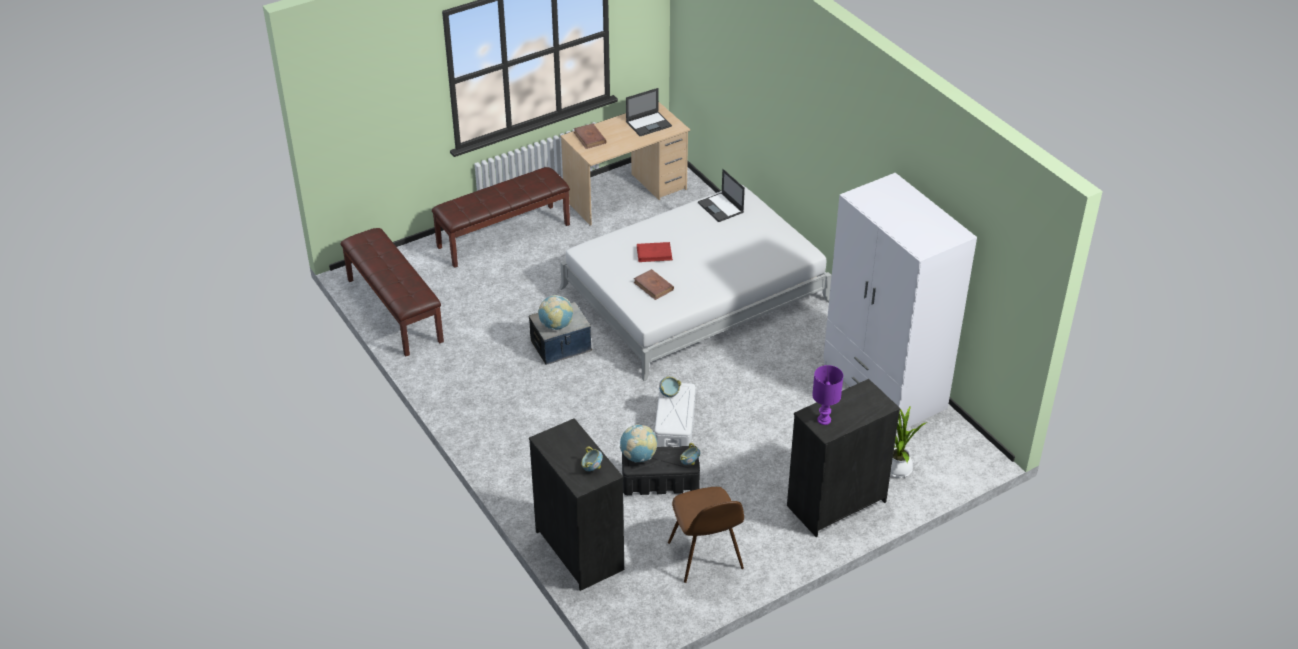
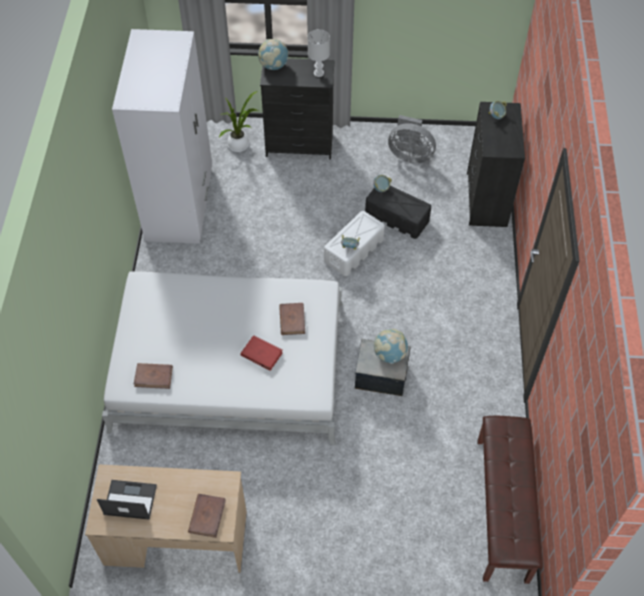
camera: 145 degrees left, 15 degrees up
brown bench [432,167,570,268] -> none
globe [620,424,657,462] -> globe moved to [258,39,289,70]
brown chair [668,487,744,583] -> grey fan [388,115,436,163]
laptop [698,169,745,222] -> brown book [134,363,173,389]
purple table lamp [812,365,843,425] -> white table lamp [308,29,330,77]

